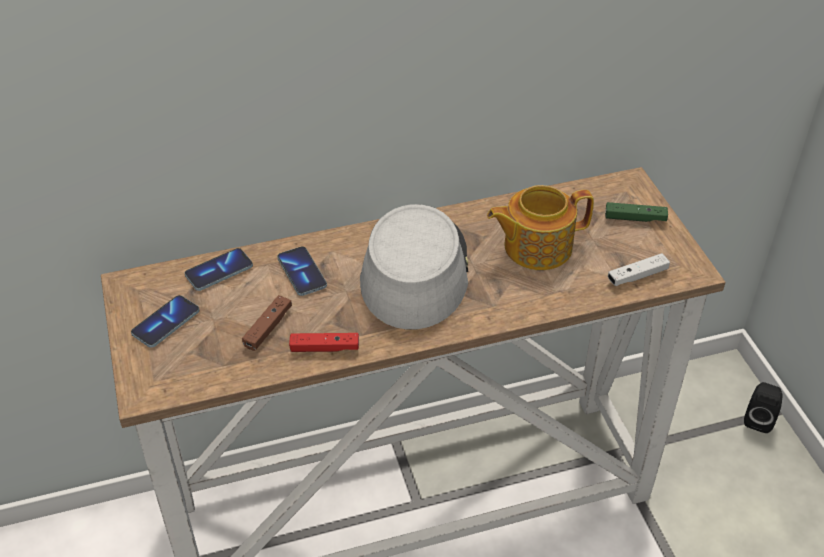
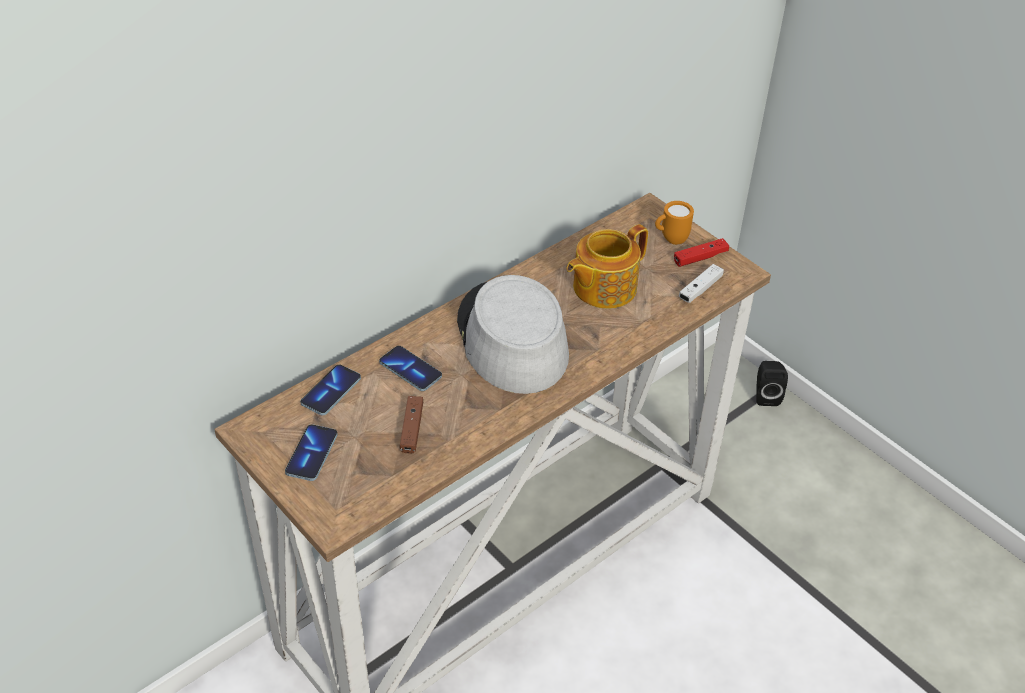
camera: 25 degrees left, 0 degrees up
red game controller [289,333,359,352] -> red game controller moved to [674,238,729,267]
green game controller [605,202,668,222] -> orange mug [655,201,694,245]

